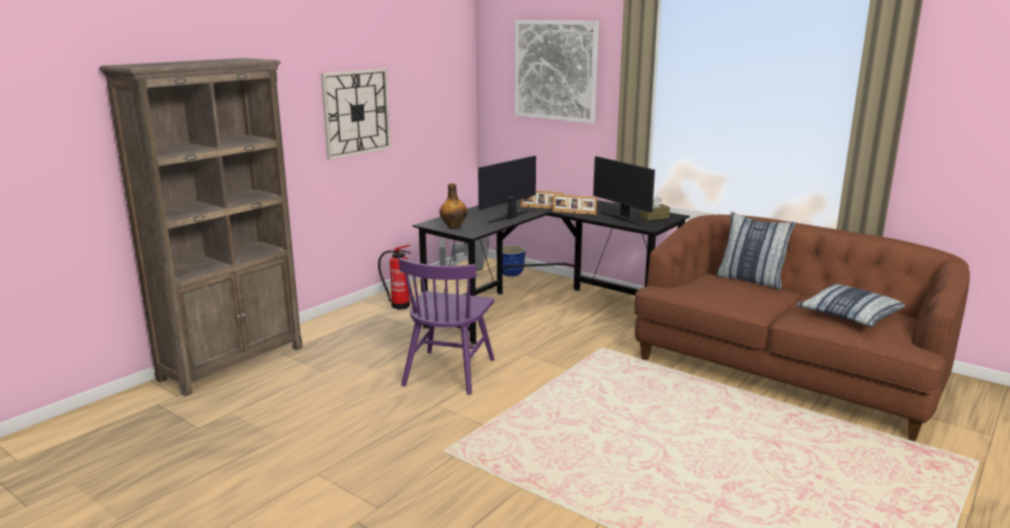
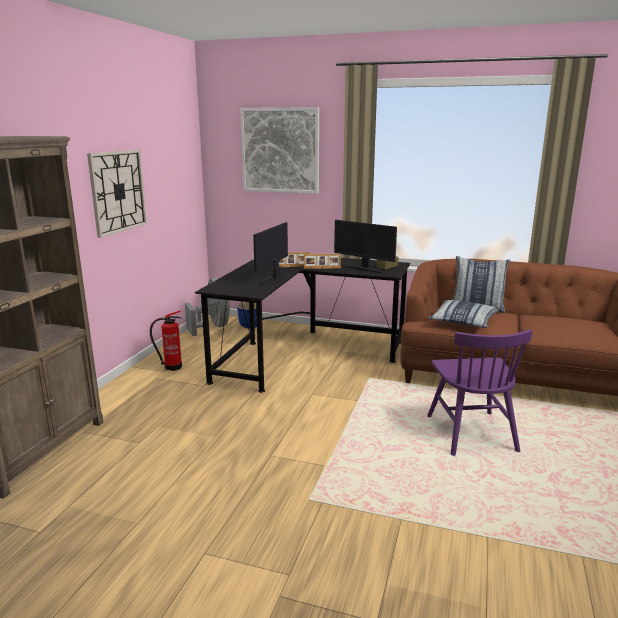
camera: 20 degrees left, 0 degrees up
purple chair [399,258,495,395] -> purple chair moved to [427,329,532,456]
bottle [439,183,467,229] -> none
pillow [797,284,905,327] -> pillow moved to [429,300,497,328]

